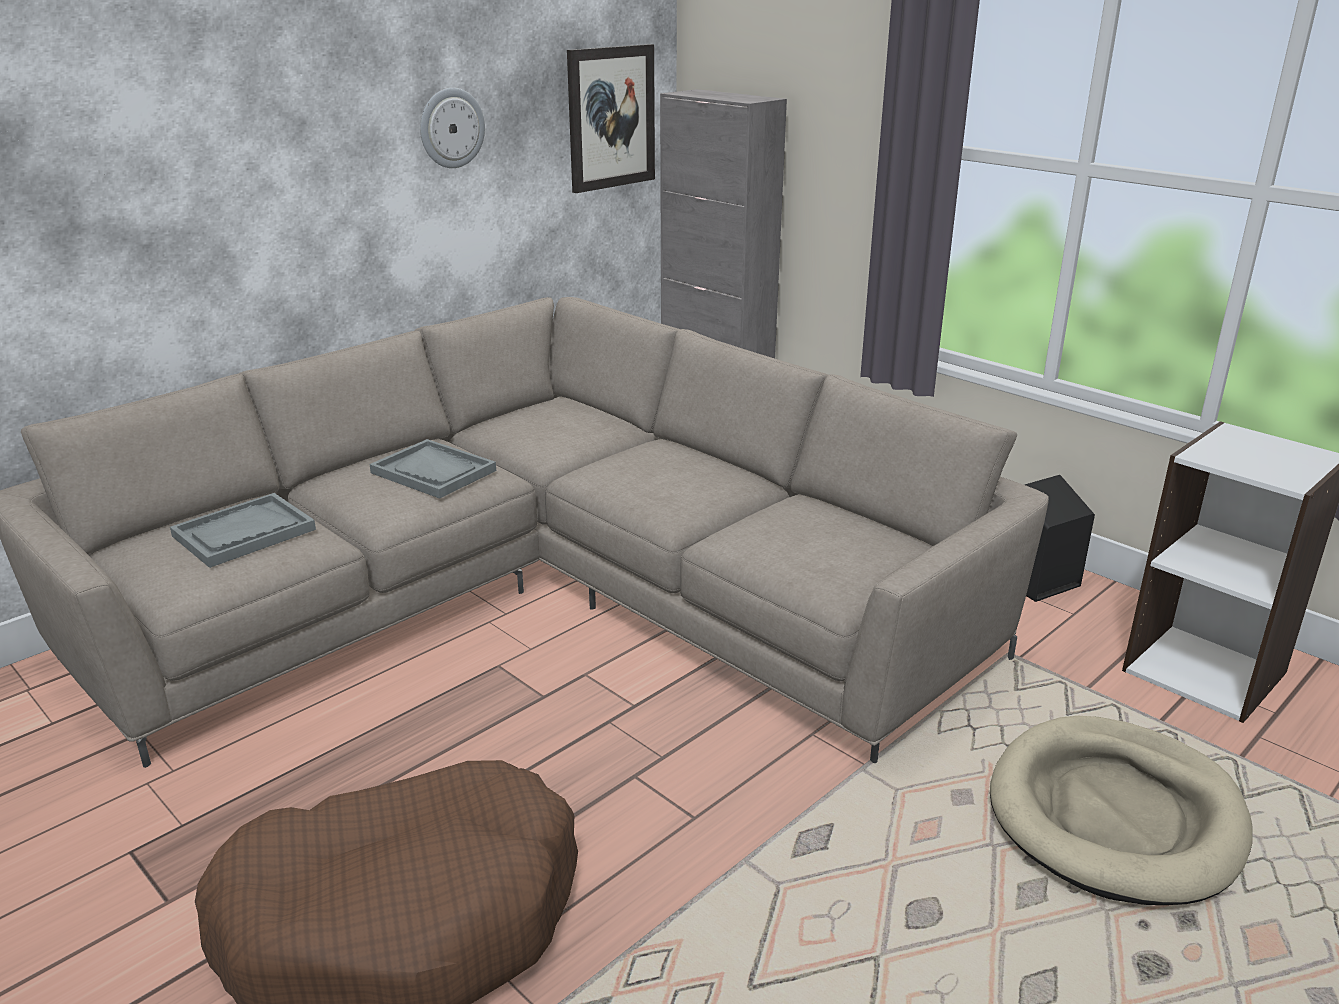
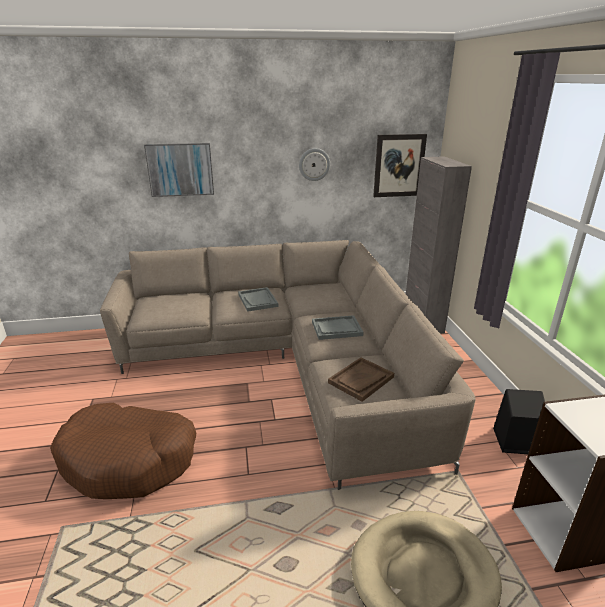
camera: 35 degrees right, 0 degrees up
grey tray [170,493,316,568] -> grey tray moved to [312,315,364,340]
none -> picture [144,143,214,197]
none -> brown tray [328,357,394,402]

